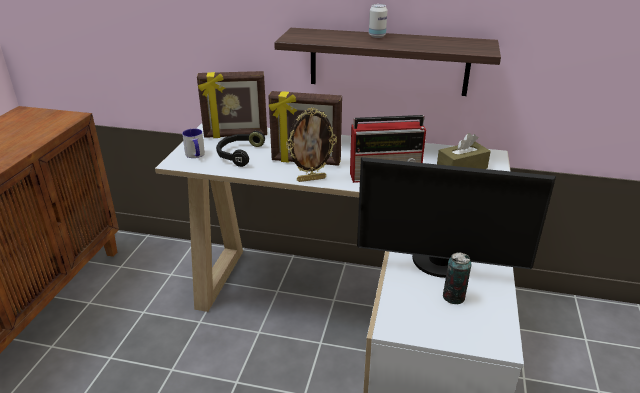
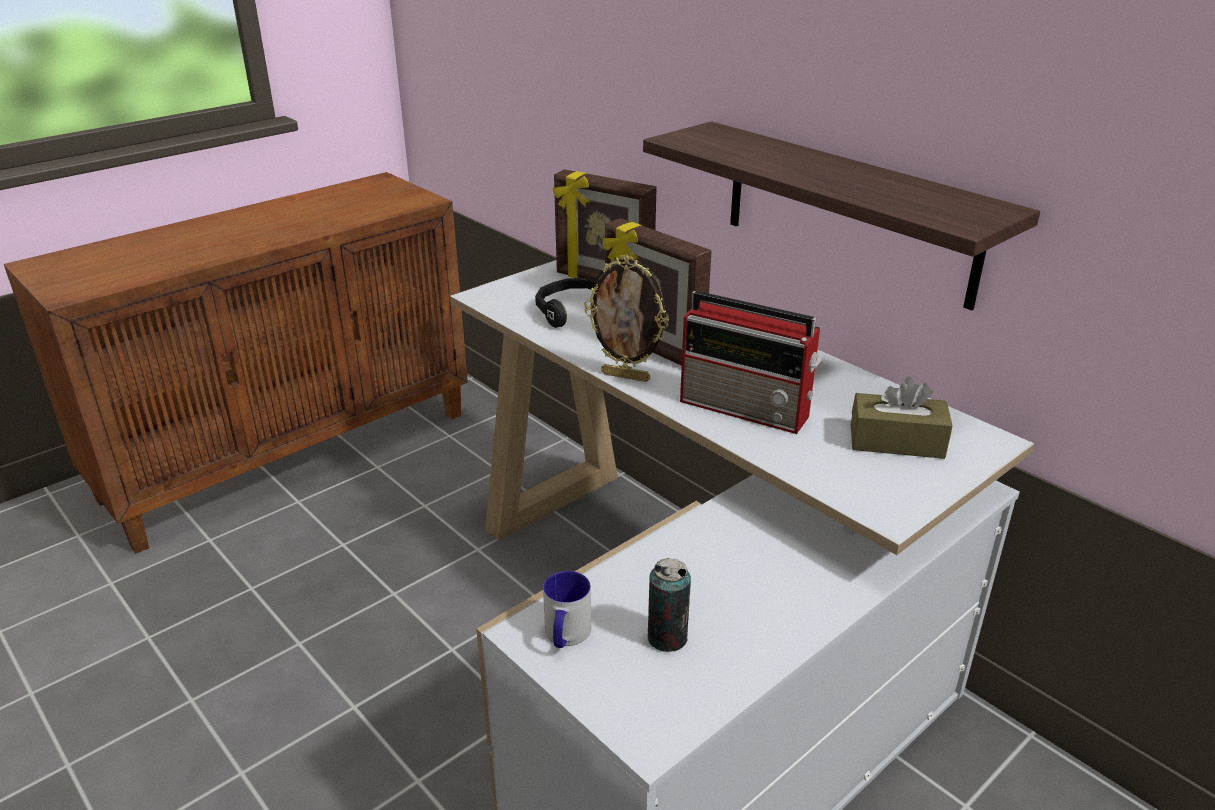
camera: 35 degrees right, 0 degrees up
mug [182,129,205,158] -> mug moved to [543,571,591,648]
monitor [357,157,556,278] -> none
can [369,4,387,38] -> none

